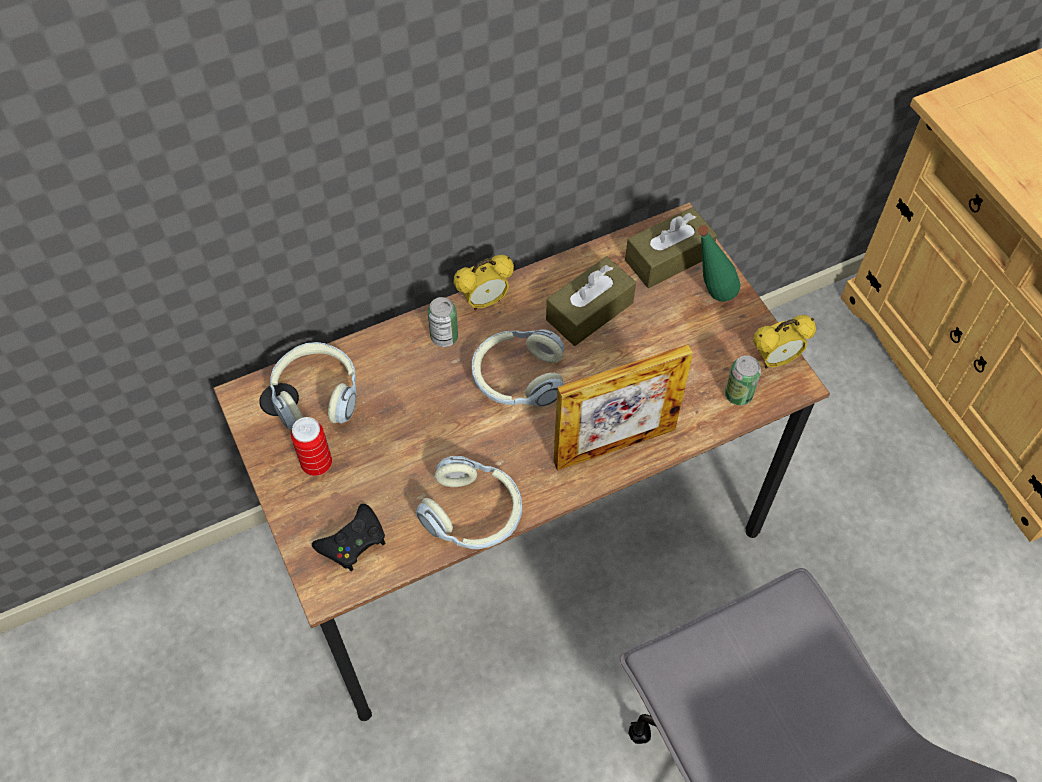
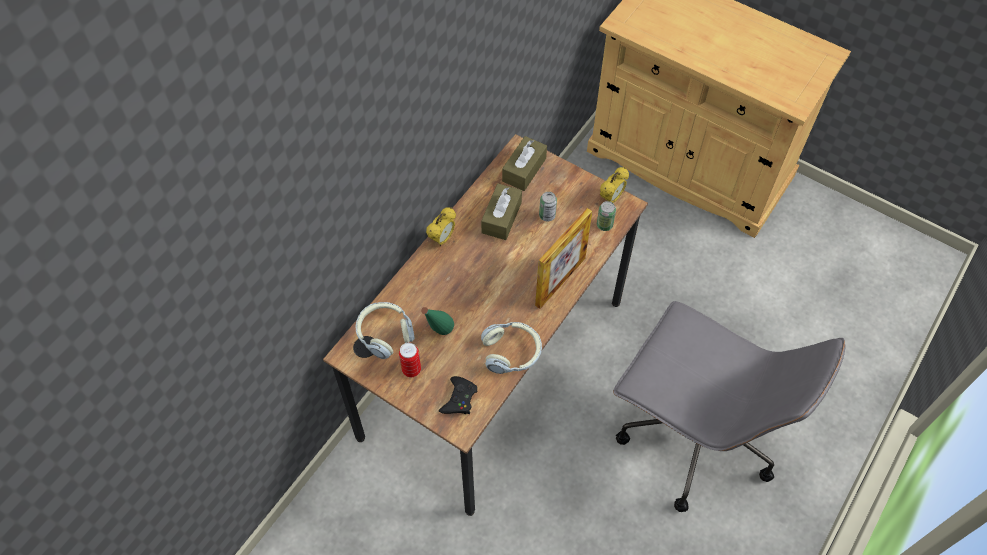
camera: 30 degrees left, 0 degrees up
can [428,297,458,347] -> can moved to [539,192,557,221]
headphones [471,329,564,406] -> none
green bottle [698,225,740,301] -> green bottle moved to [421,307,454,335]

